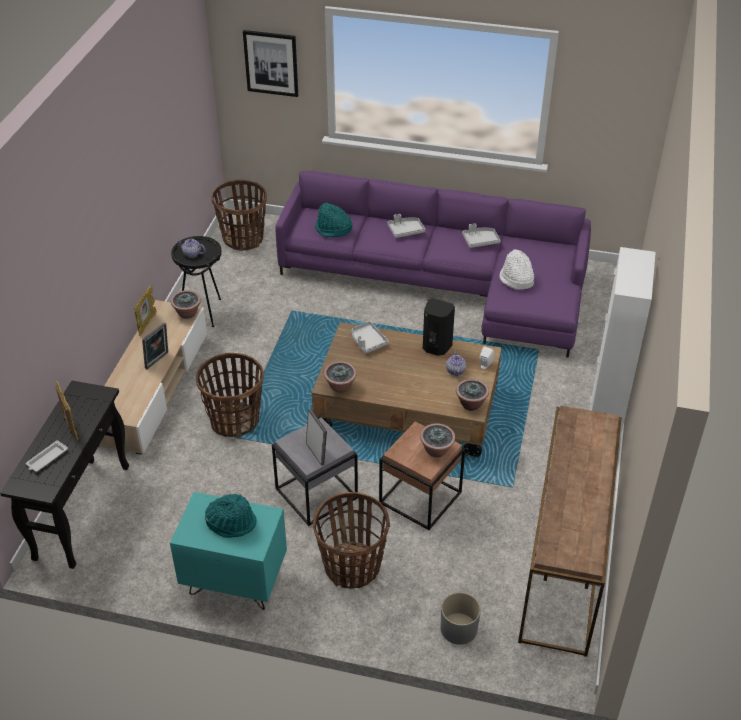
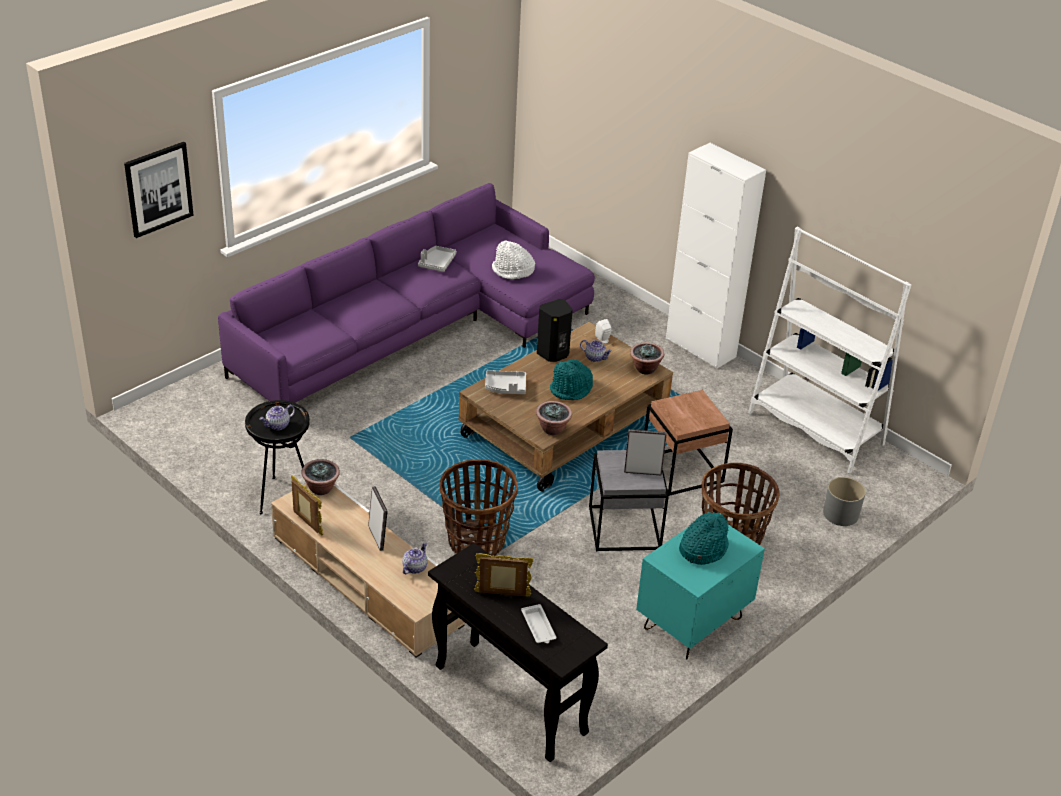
camera: 60 degrees left, 5 degrees down
basket [211,179,267,251] -> none
turquoise hat [315,203,352,237] -> turquoise hat moved to [550,359,593,400]
grey tray [387,214,426,238] -> none
potted plant [420,423,455,458] -> none
brown console table [518,406,622,657] -> white bookcase [748,226,911,474]
none -> teapot [402,542,428,574]

